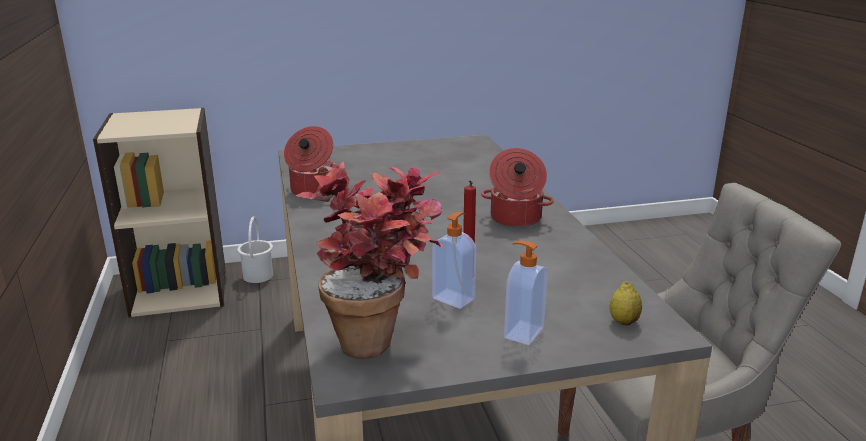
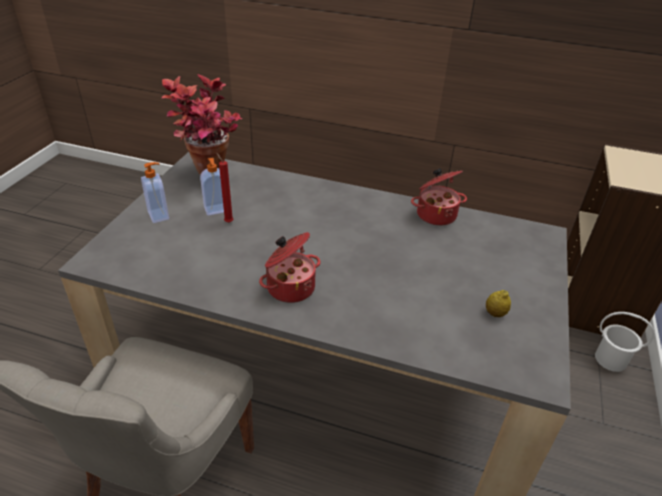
camera: 120 degrees right, 15 degrees up
lemon [609,282,642,326] -> lemon moved to [486,290,511,317]

